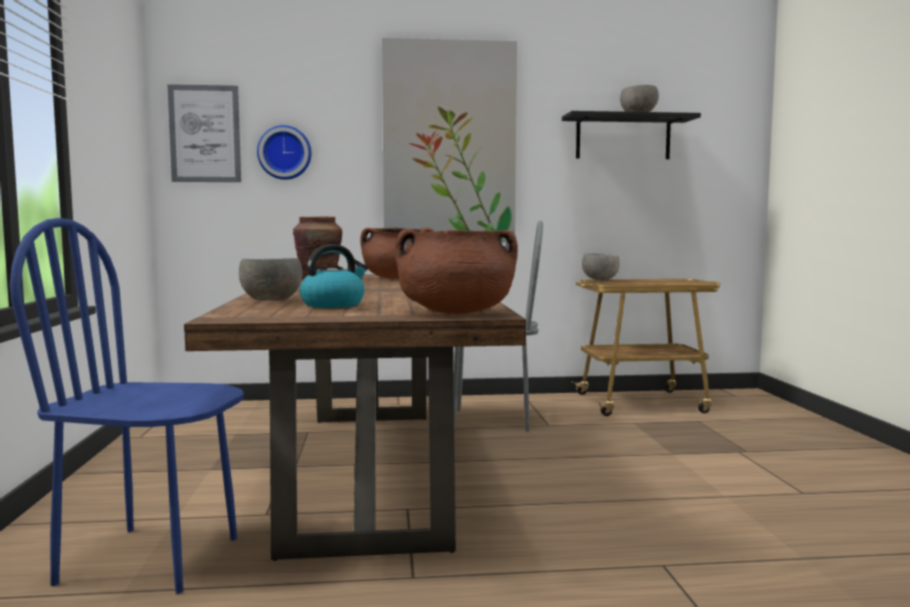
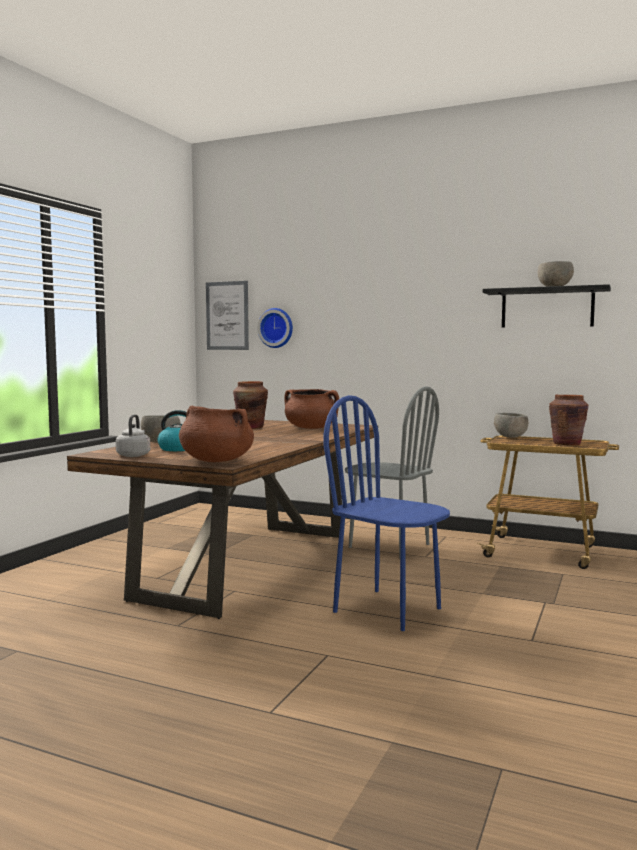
camera: 30 degrees right, 0 degrees up
blue chair [10,218,244,594] -> blue chair moved to [323,395,450,631]
picture [382,38,517,243] -> none
none -> grey kettle [116,414,150,457]
none -> brown vase [549,395,588,445]

